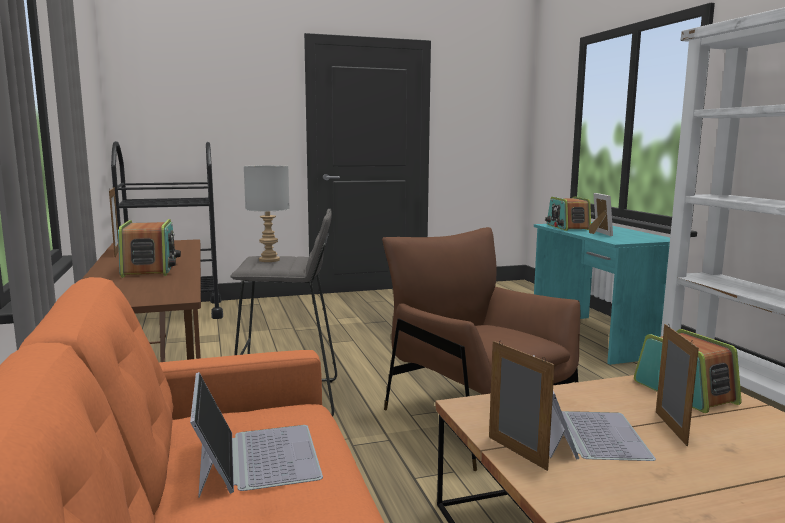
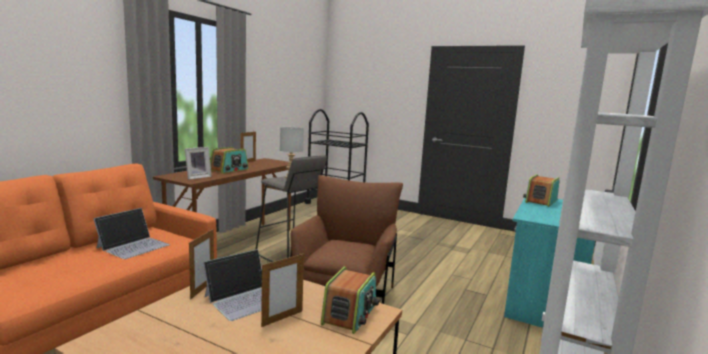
camera: 45 degrees right, 0 degrees up
picture frame [589,193,613,236] -> picture frame moved to [185,147,212,180]

